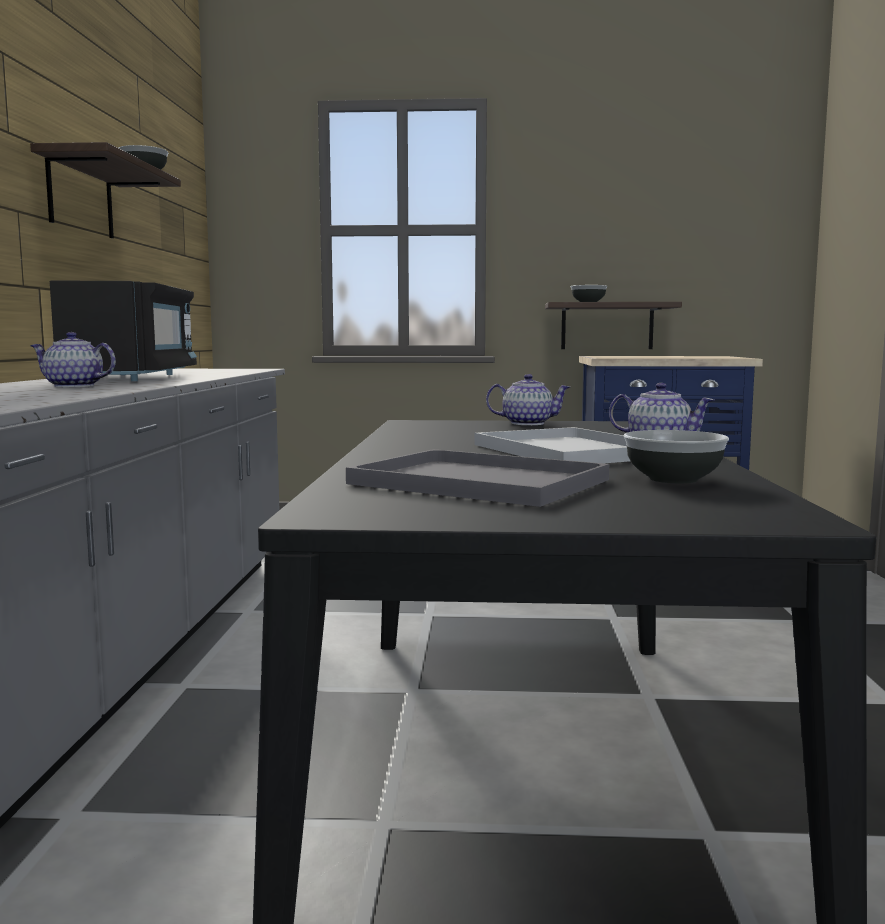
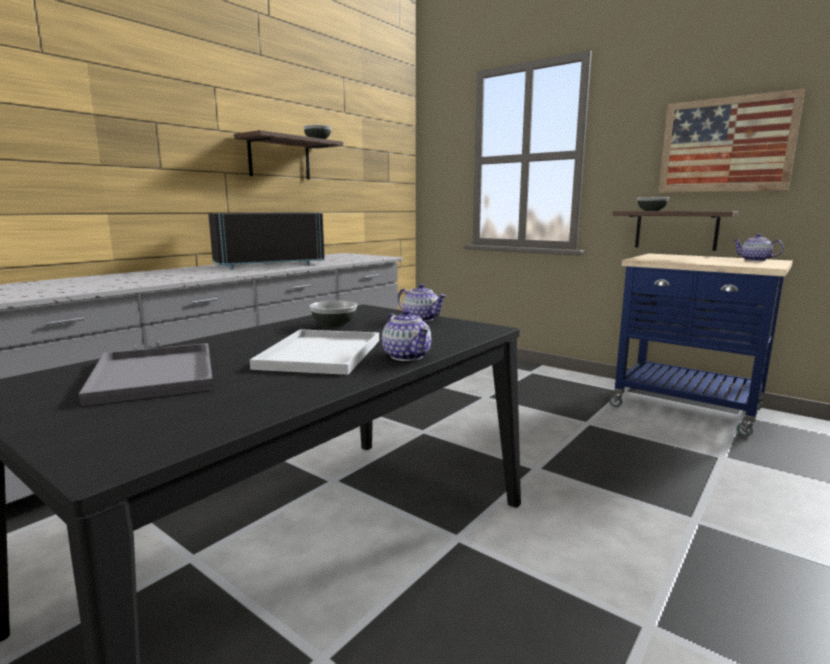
camera: 35 degrees right, 5 degrees up
teapot [30,332,116,387] -> teapot moved to [733,234,784,261]
black microwave [50,281,197,381] -> black microwave turned 150 degrees counterclockwise [208,213,325,269]
bowl [624,430,729,483] -> bowl moved to [309,301,357,327]
none -> picture [658,89,805,193]

